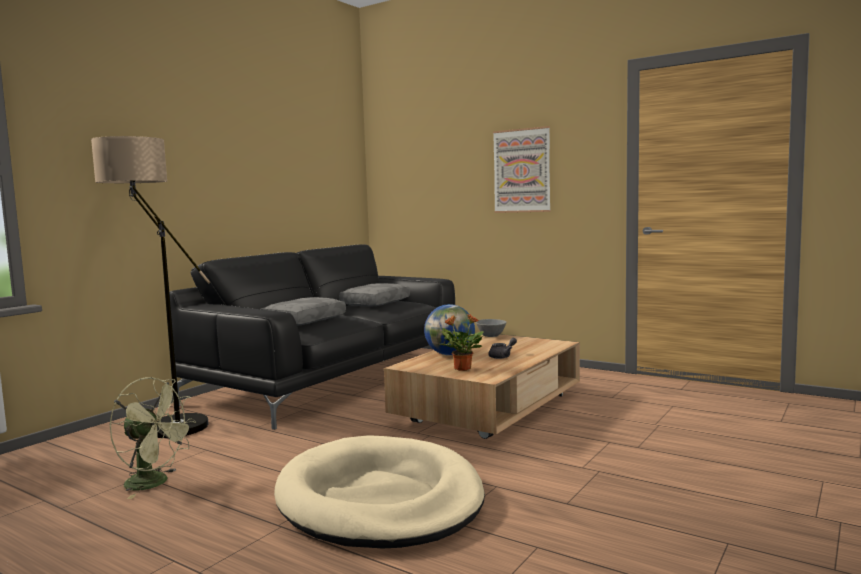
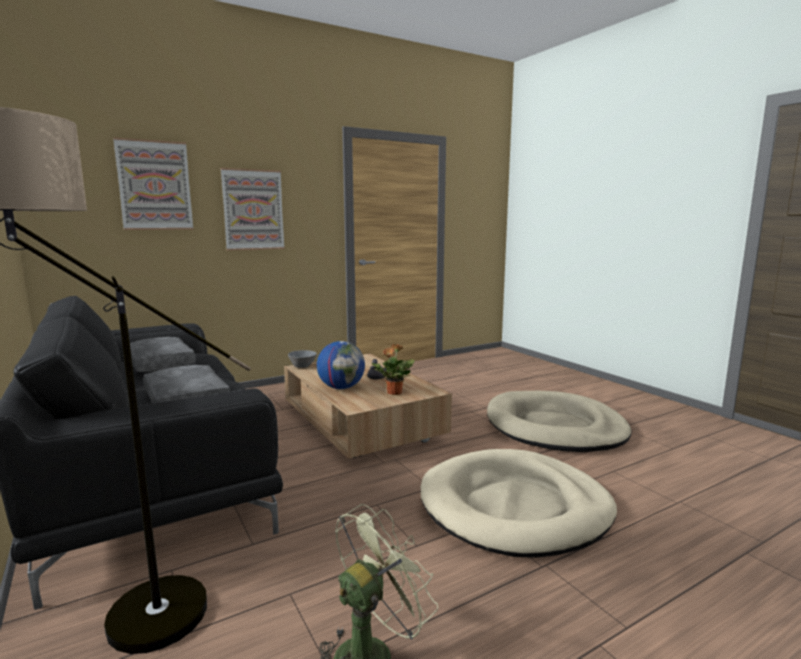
camera: 65 degrees left, 5 degrees up
none -> picture [113,137,193,230]
none -> beige dog bed [487,391,631,452]

